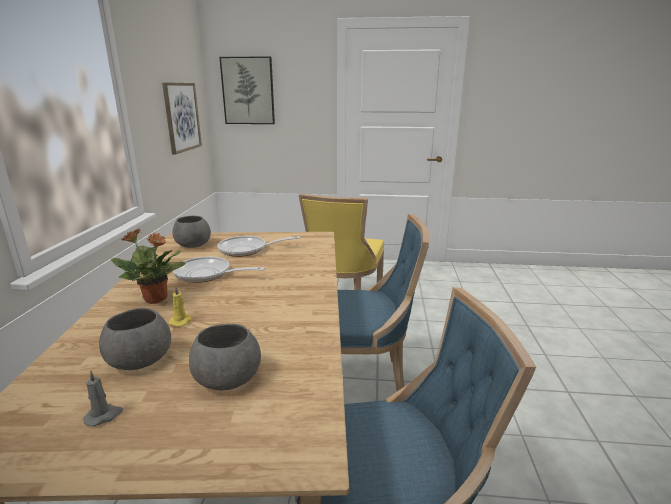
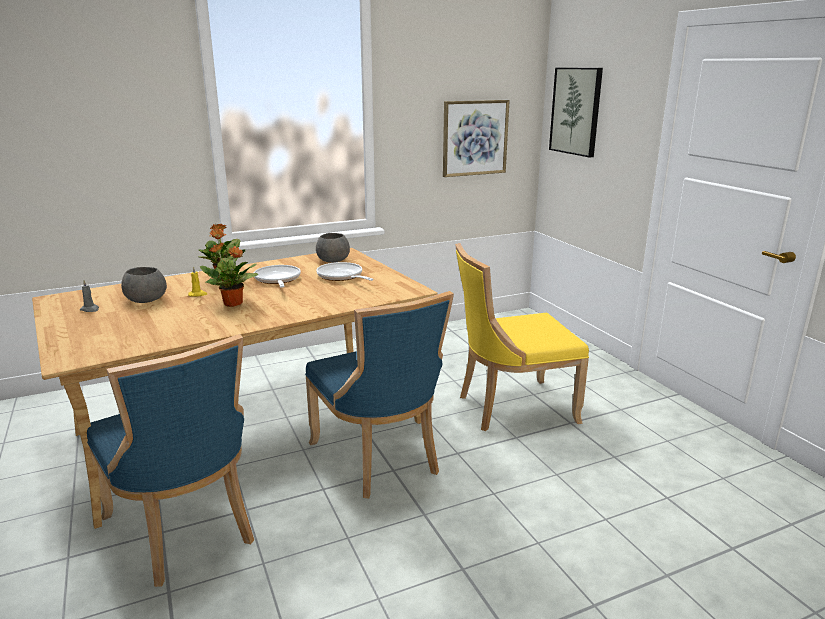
camera: 60 degrees right, 0 degrees up
grey bowl [189,324,261,390] -> none
none -> potted plant [200,243,258,307]

